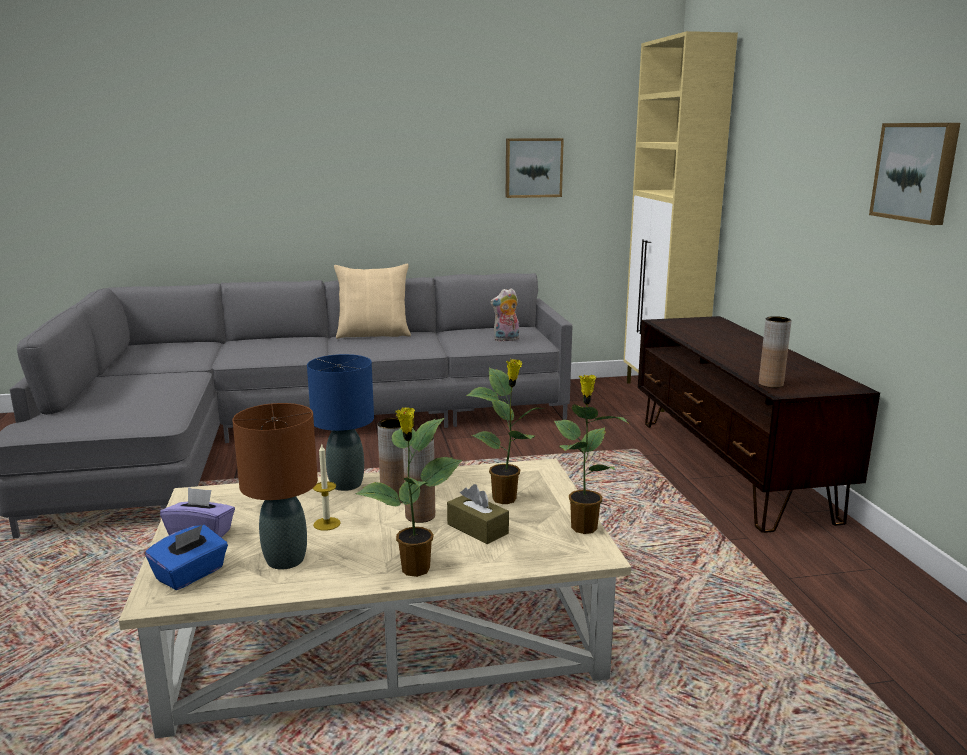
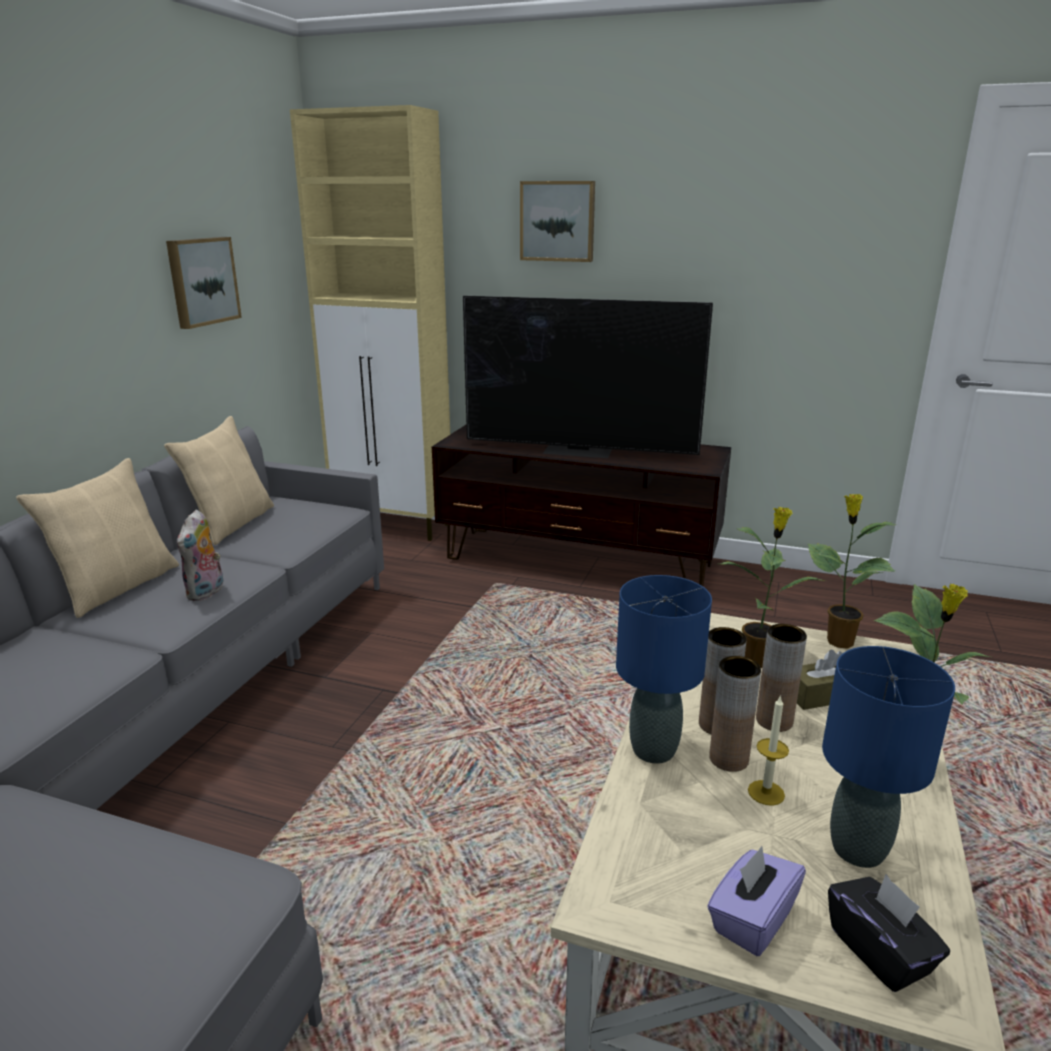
camera: 60 degrees left, 5 degrees up
blue tissue box [145,525,228,590] -> black tissue box [828,874,950,992]
brown table lamp [232,403,318,569] -> blue table lamp [822,646,955,868]
plush toy [490,288,519,341] -> plush toy moved to [177,510,223,601]
brown vase [759,316,792,388] -> brown vase moved to [709,656,761,772]
picture [869,123,960,225] -> picture moved to [520,181,595,262]
none -> beige pillow [164,416,274,545]
none -> television [463,296,713,458]

